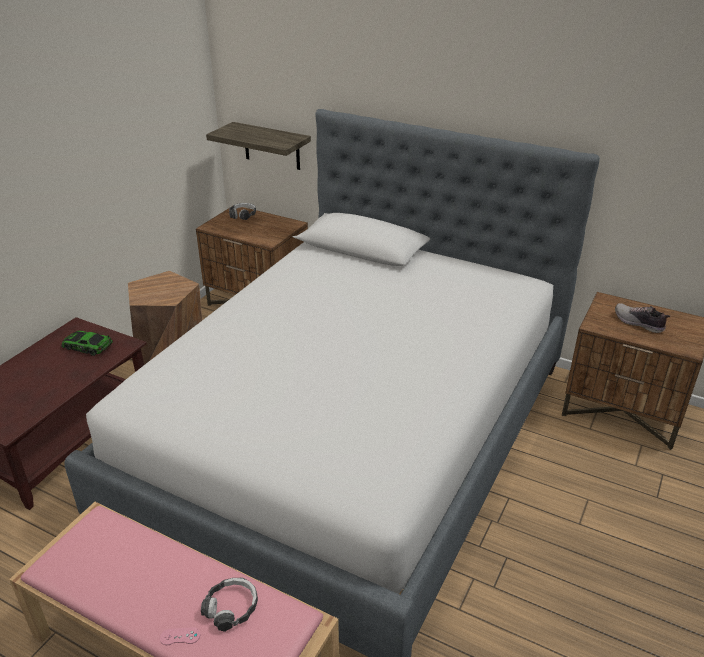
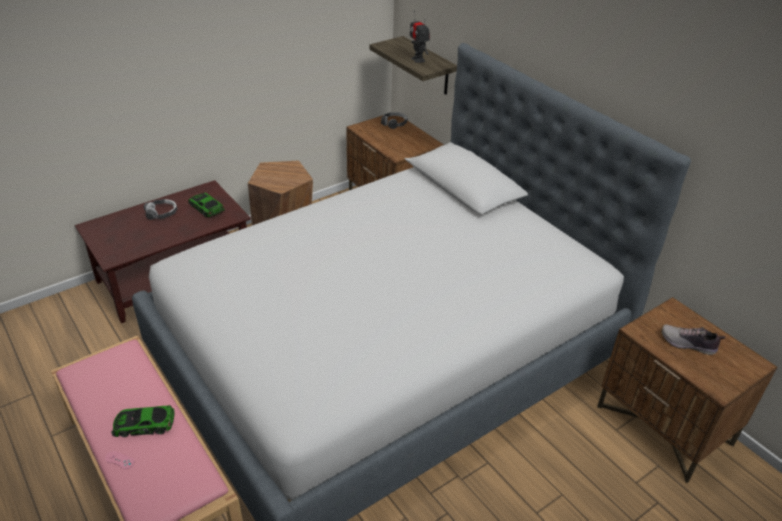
camera: 25 degrees right, 5 degrees up
headphones [201,578,258,632] -> headphones moved to [144,199,177,220]
shoe [615,303,670,333] -> shoe turned 45 degrees counterclockwise [661,325,726,355]
none -> toy car [111,405,175,437]
none -> toy robot [410,11,430,63]

